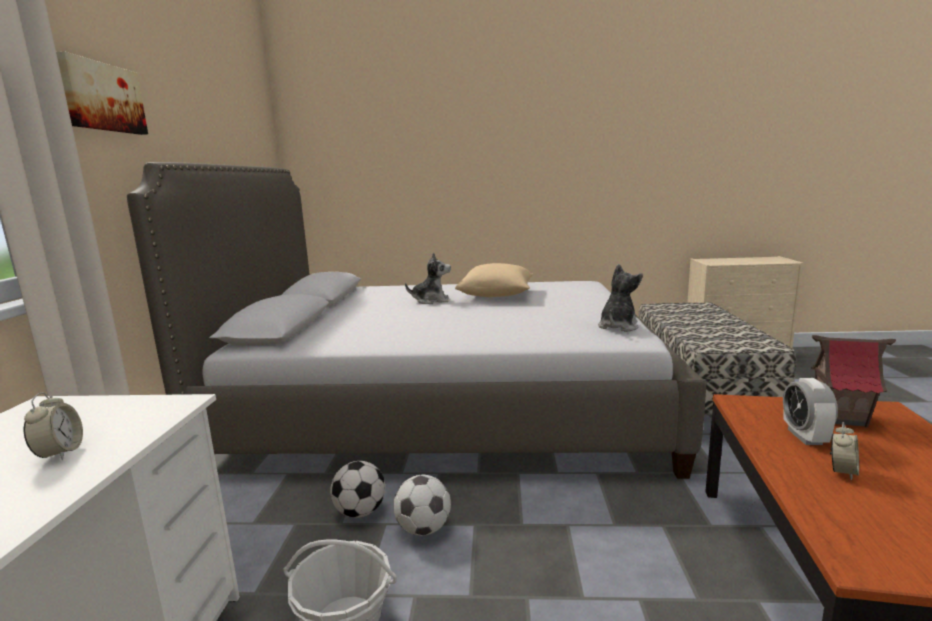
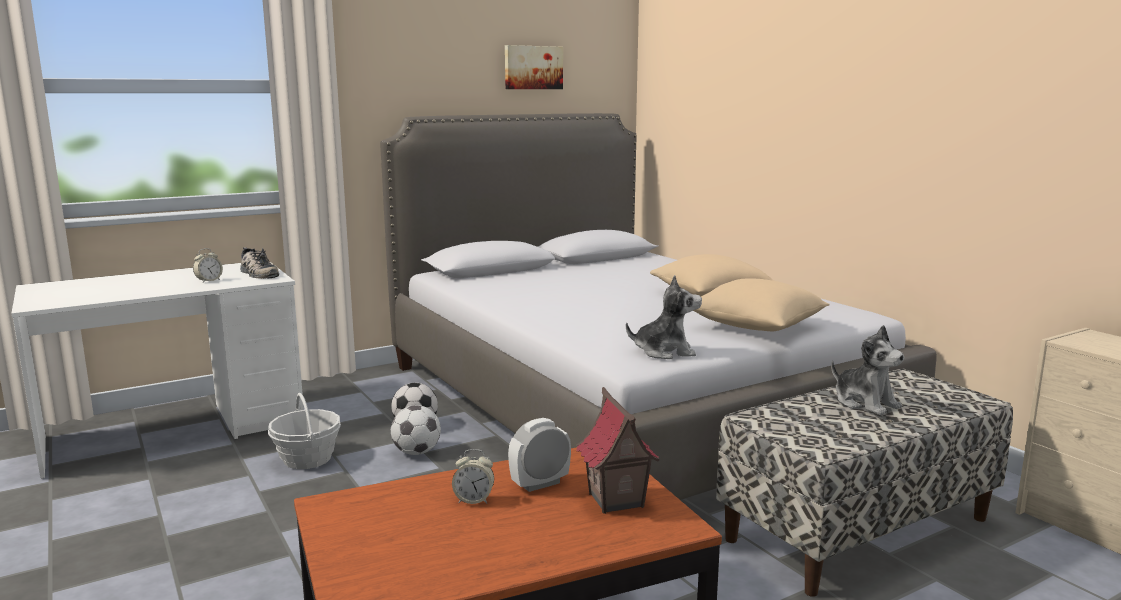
camera: 55 degrees right, 0 degrees up
picture [56,51,148,135] -> picture moved to [505,45,563,89]
plush toy [405,252,451,304] -> plush toy moved to [831,325,904,415]
none -> shoe [240,247,279,279]
none -> beige pillow [693,278,830,331]

